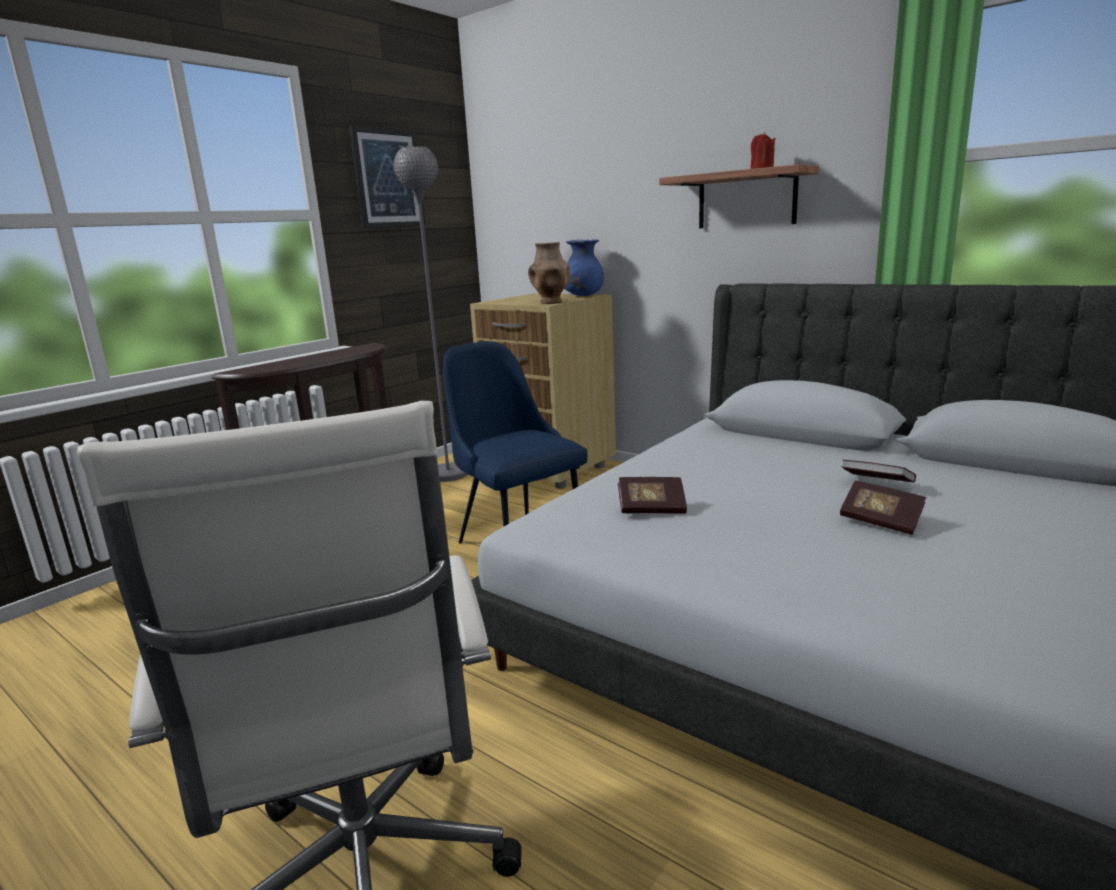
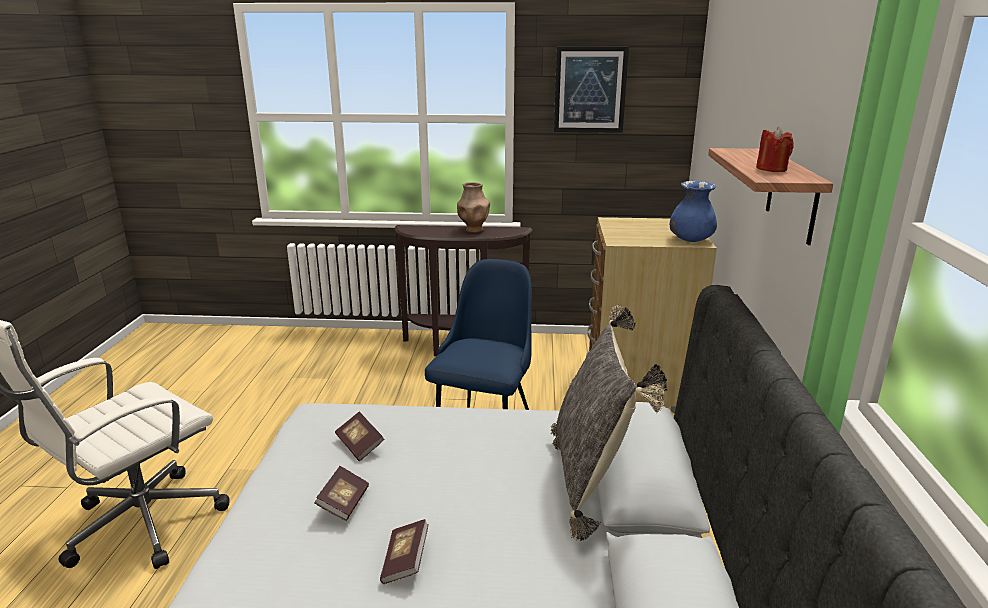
camera: 55 degrees right, 5 degrees up
grey floor lamp [393,146,469,482] -> none
brown vase [528,242,570,304] -> brown vase moved to [457,182,490,233]
book [841,460,916,483] -> book moved to [315,466,369,521]
none -> pillow [550,305,667,541]

